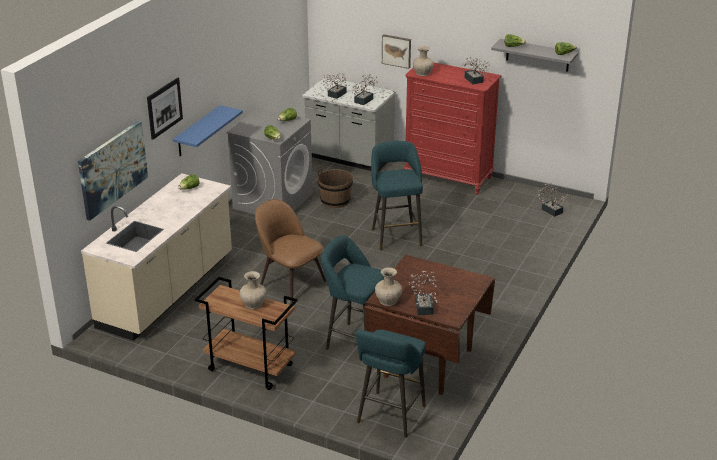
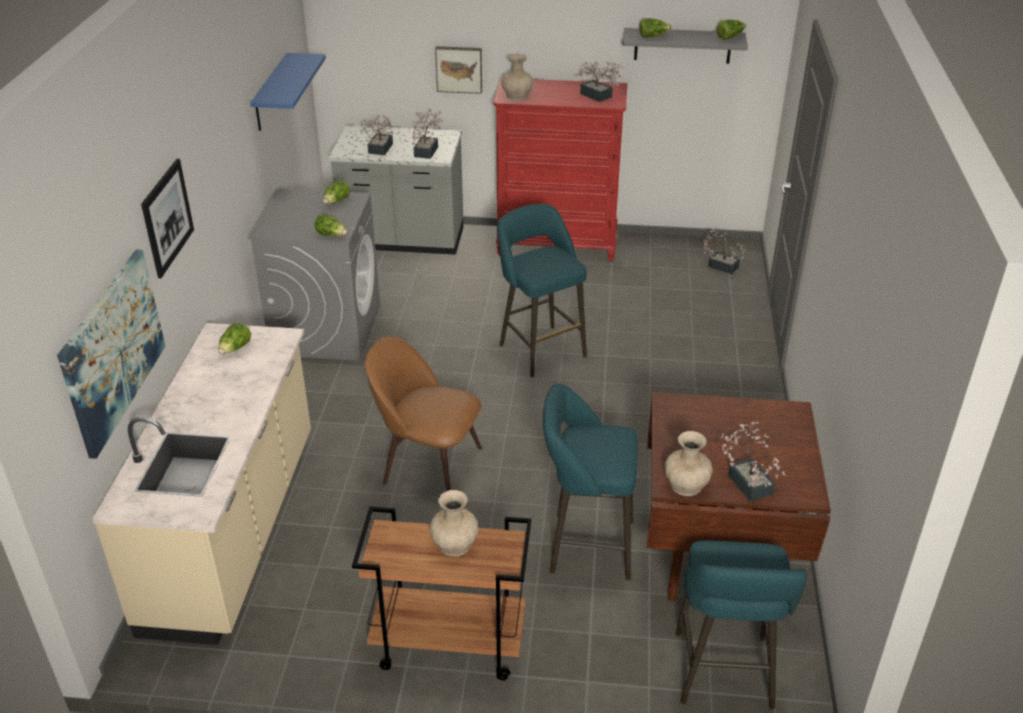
camera: 20 degrees left, 5 degrees up
blue shelf [173,105,243,156] -> blue shelf moved to [250,53,326,131]
brown bucket [318,168,353,208] -> none

